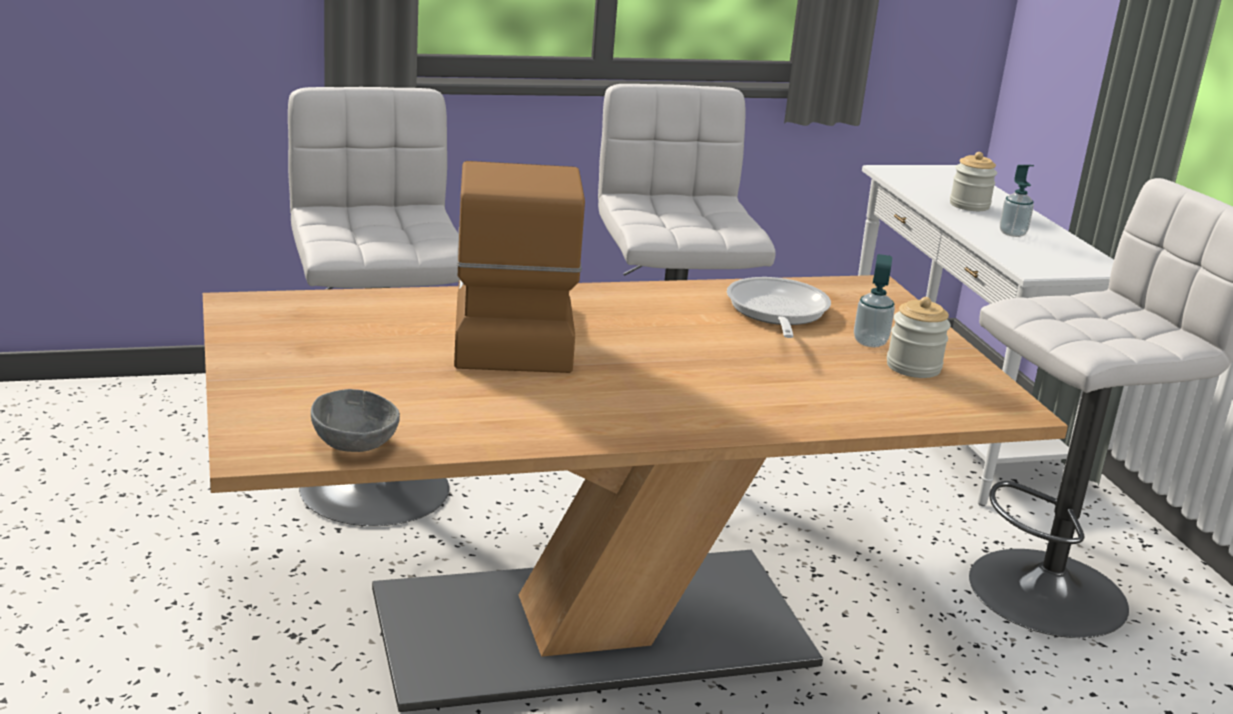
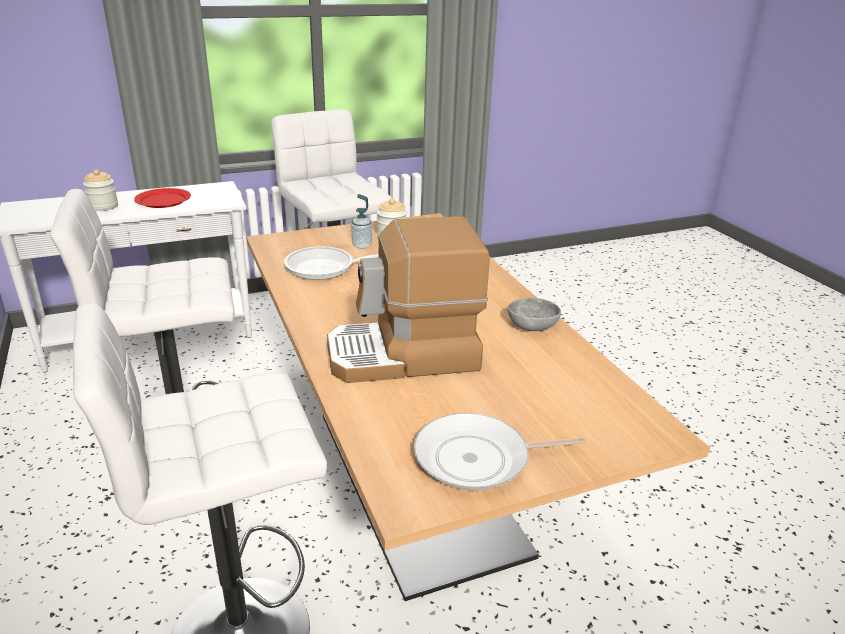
camera: 95 degrees left, 5 degrees up
grey bowl [311,389,400,452] -> grey bowl moved to [508,298,561,331]
soap dispenser [1000,165,1034,237] -> red plate [134,188,191,208]
none -> frying pan [414,413,586,491]

